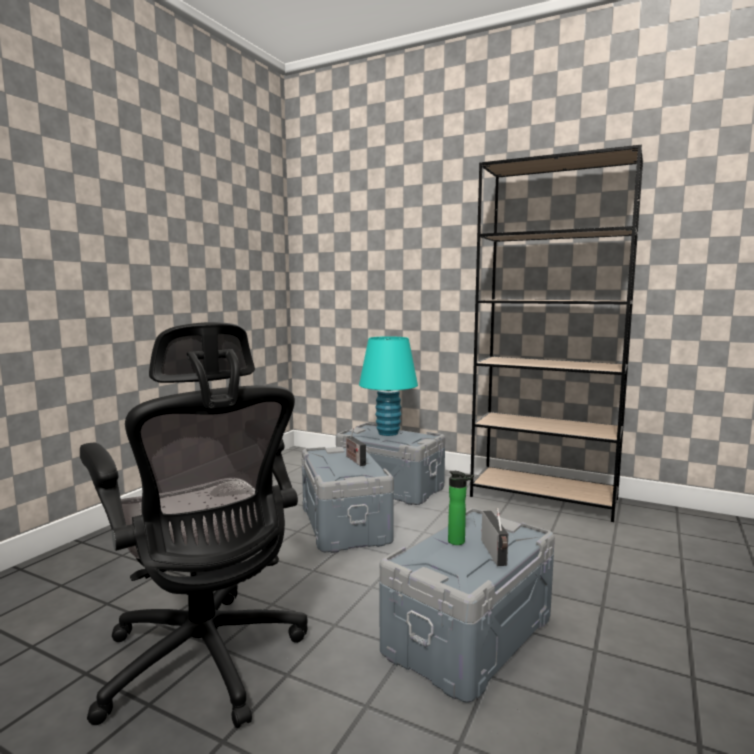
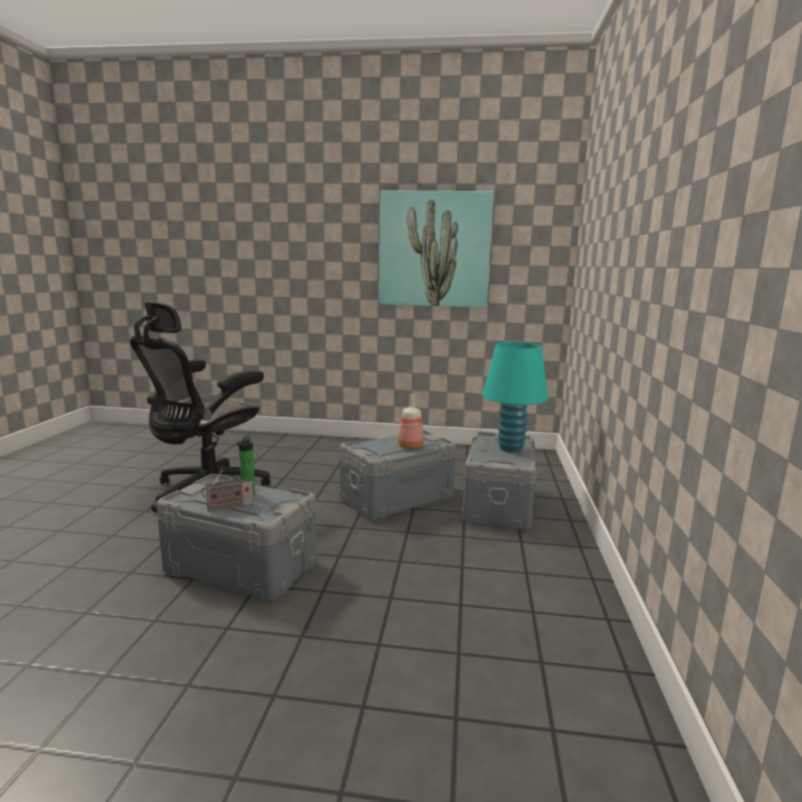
camera: 70 degrees right, 5 degrees up
radio [346,428,366,466] -> bottle [398,395,424,449]
beige bookcase [470,144,643,522] -> none
none -> picture [379,190,494,308]

